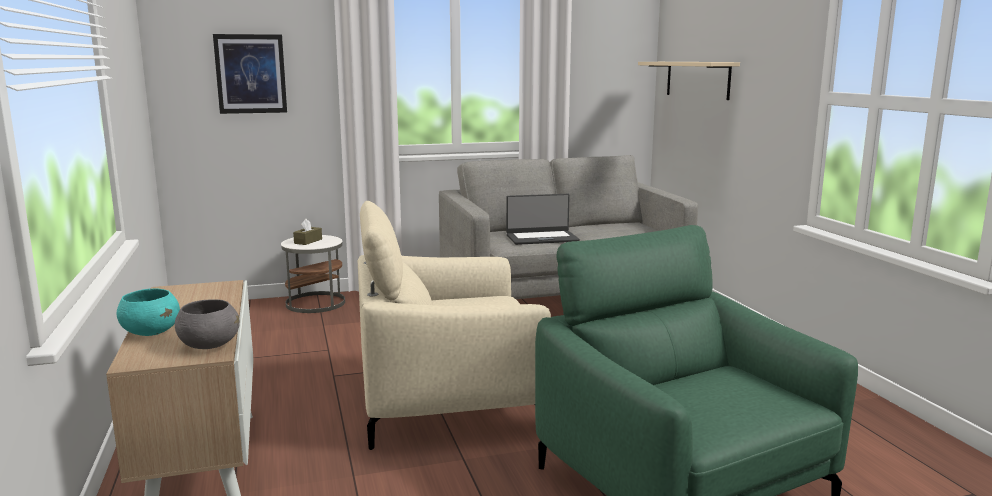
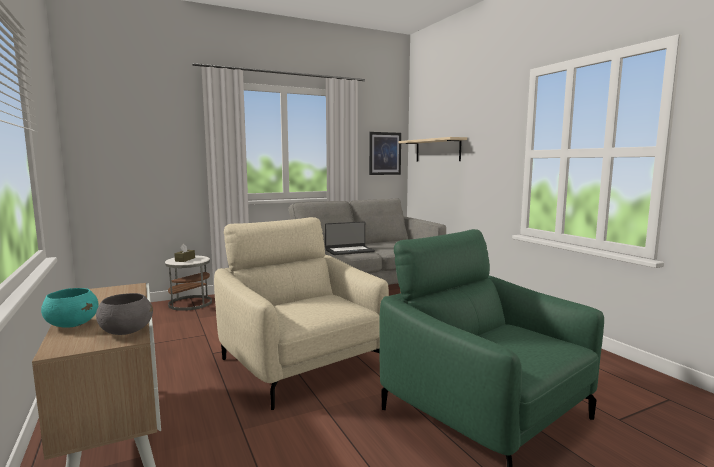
camera: 10 degrees left, 5 degrees down
picture [213,34,287,114] -> picture moved to [369,132,401,175]
beige armchair [357,201,551,450] -> beige armchair turned 75 degrees clockwise [214,217,389,410]

